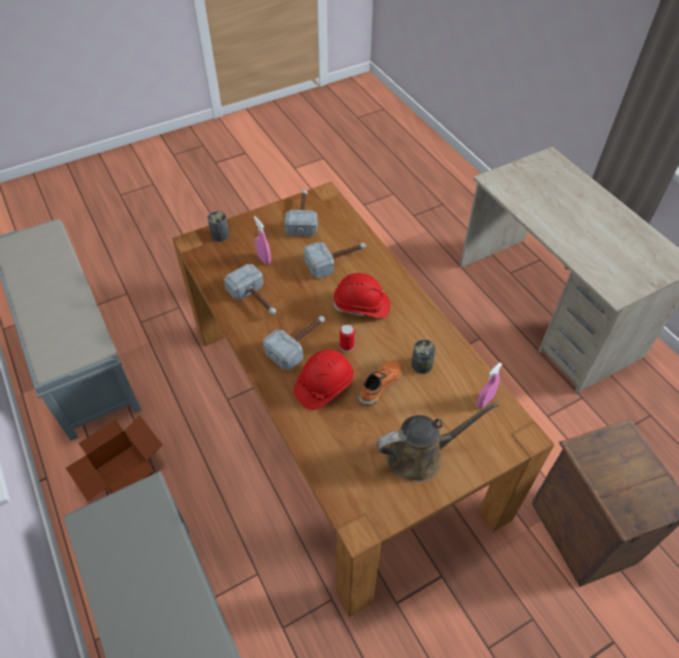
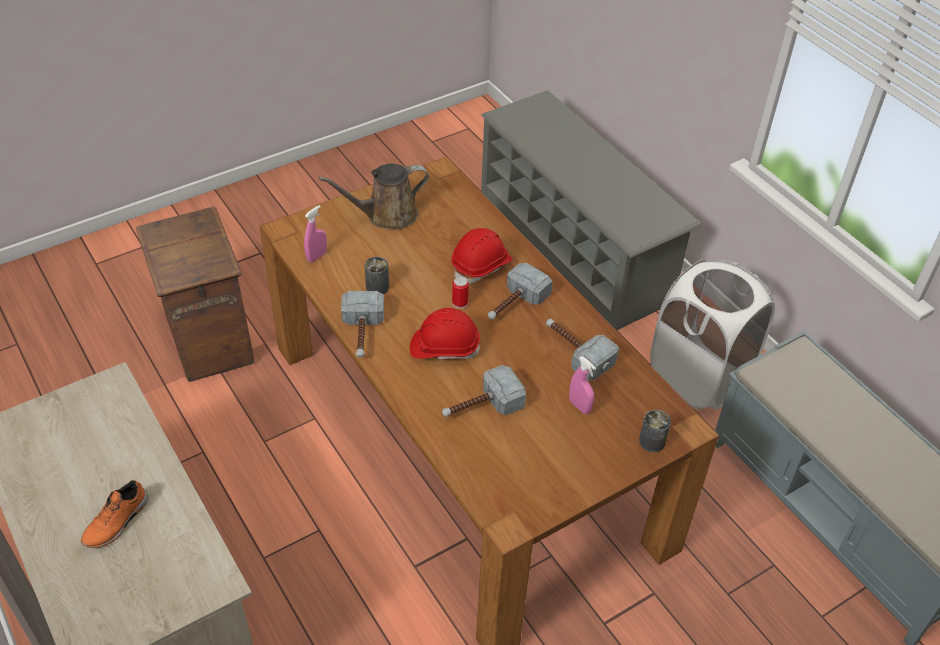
camera: 175 degrees right, 5 degrees down
cardboard box [66,415,162,501] -> white laundry basket [650,259,775,410]
hammer [285,190,317,236] -> hammer moved to [341,291,384,357]
orange shoe [358,361,403,406] -> orange shoe moved to [81,480,149,548]

